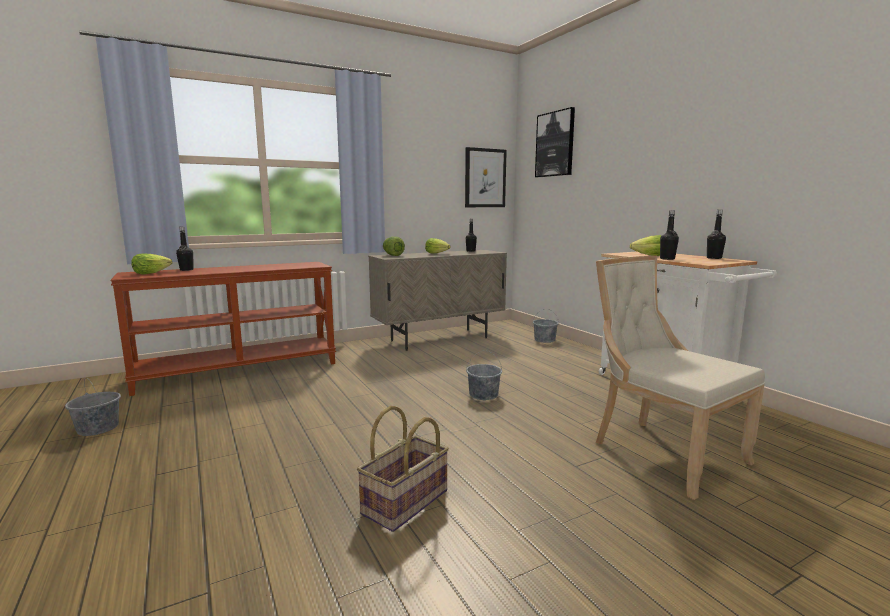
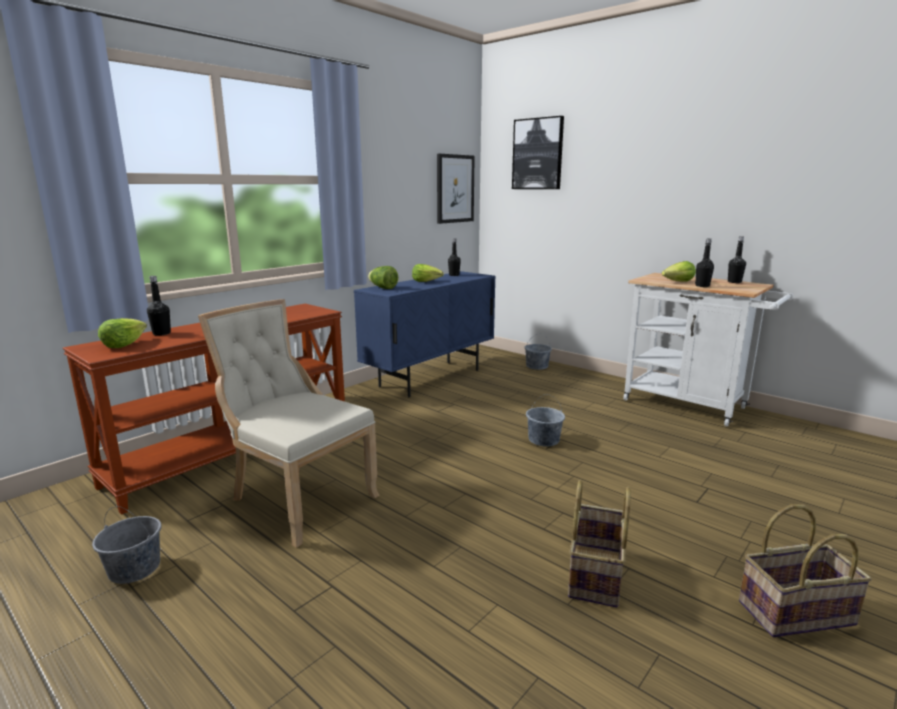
camera: 20 degrees left, 5 degrees up
beige cabinet [368,250,507,351] -> blue cabinet [354,271,496,397]
beige chair [596,256,765,500] -> beige chair moved to [198,299,380,548]
none -> basket [739,504,872,637]

